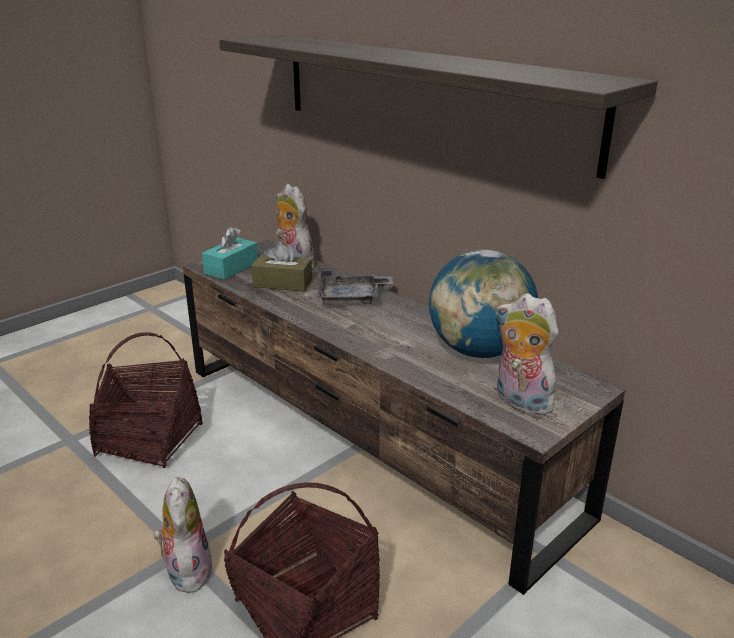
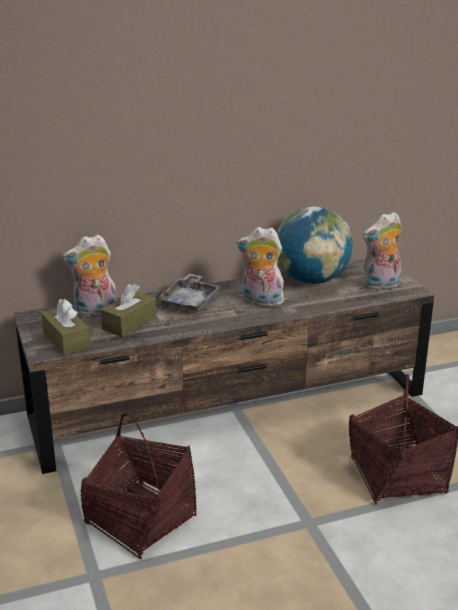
camera: 65 degrees left, 0 degrees up
plush toy [153,477,213,593] -> plush toy moved to [236,227,284,309]
turquoise tissue box [202,227,258,280] -> brown tissue box [41,299,91,355]
shelf [219,34,658,179] -> none

